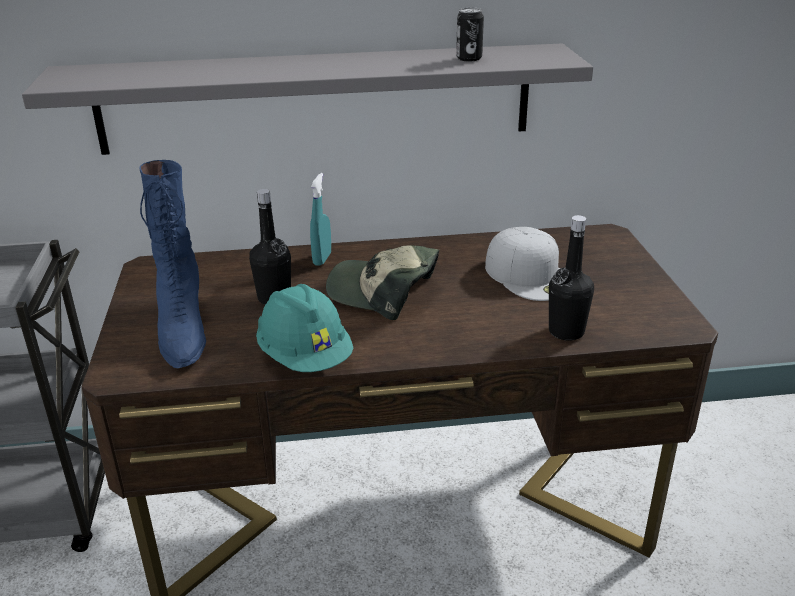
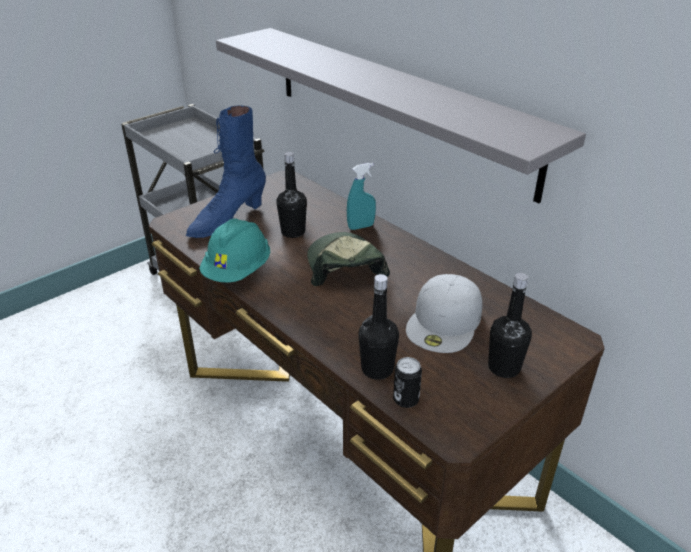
camera: 55 degrees right, 5 degrees up
can [456,8,484,61] -> can moved to [393,357,422,408]
none -> black bottle [488,273,532,378]

